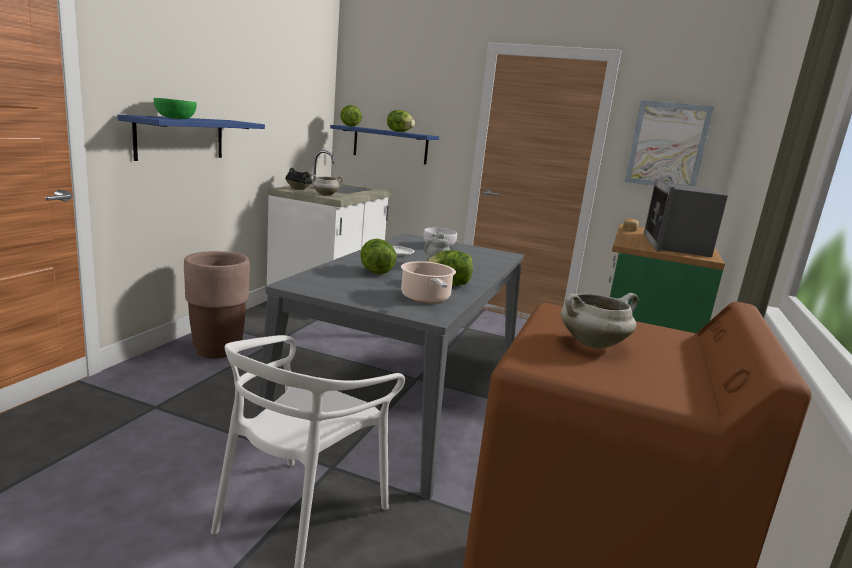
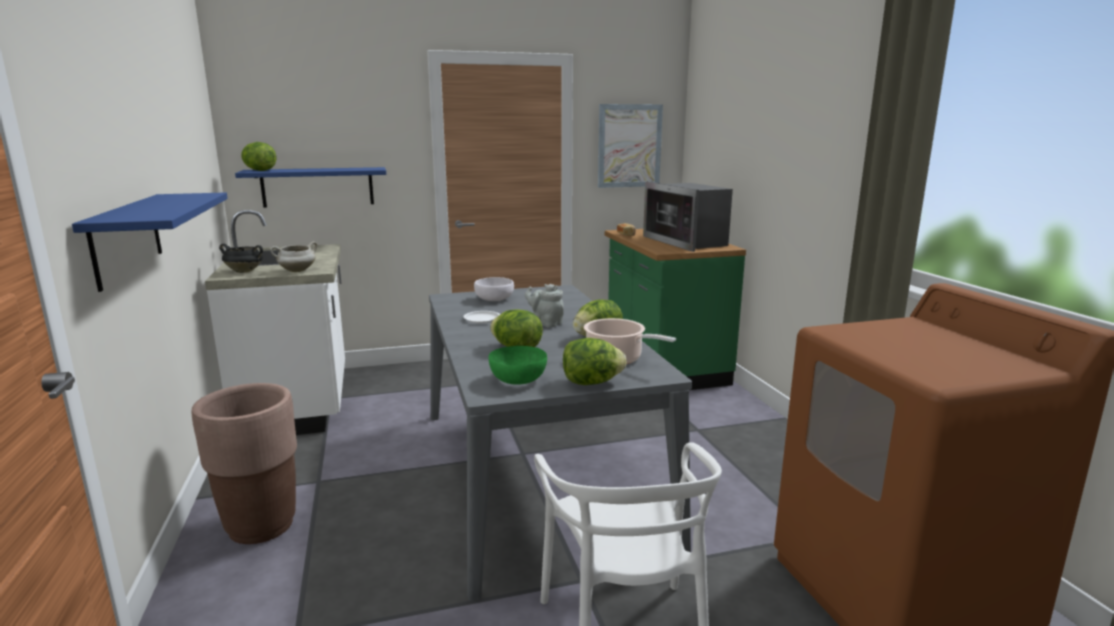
camera: 35 degrees left, 0 degrees up
green bowl [154,98,197,119] -> green bowl moved to [489,346,547,385]
lettuce [387,110,415,132] -> lettuce moved to [563,338,626,385]
white cooking pot [561,293,638,349] -> none

